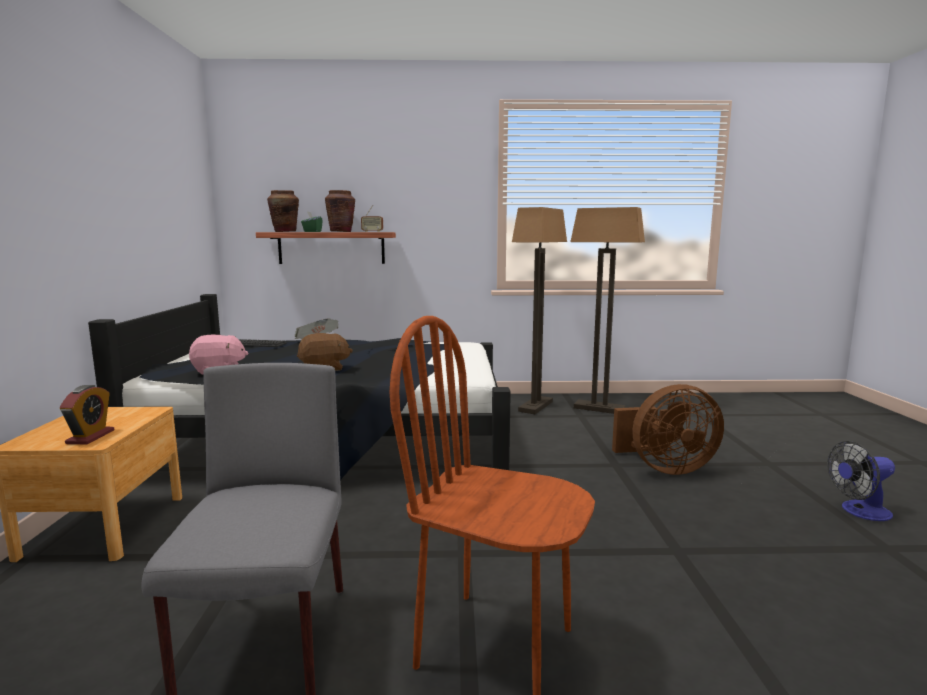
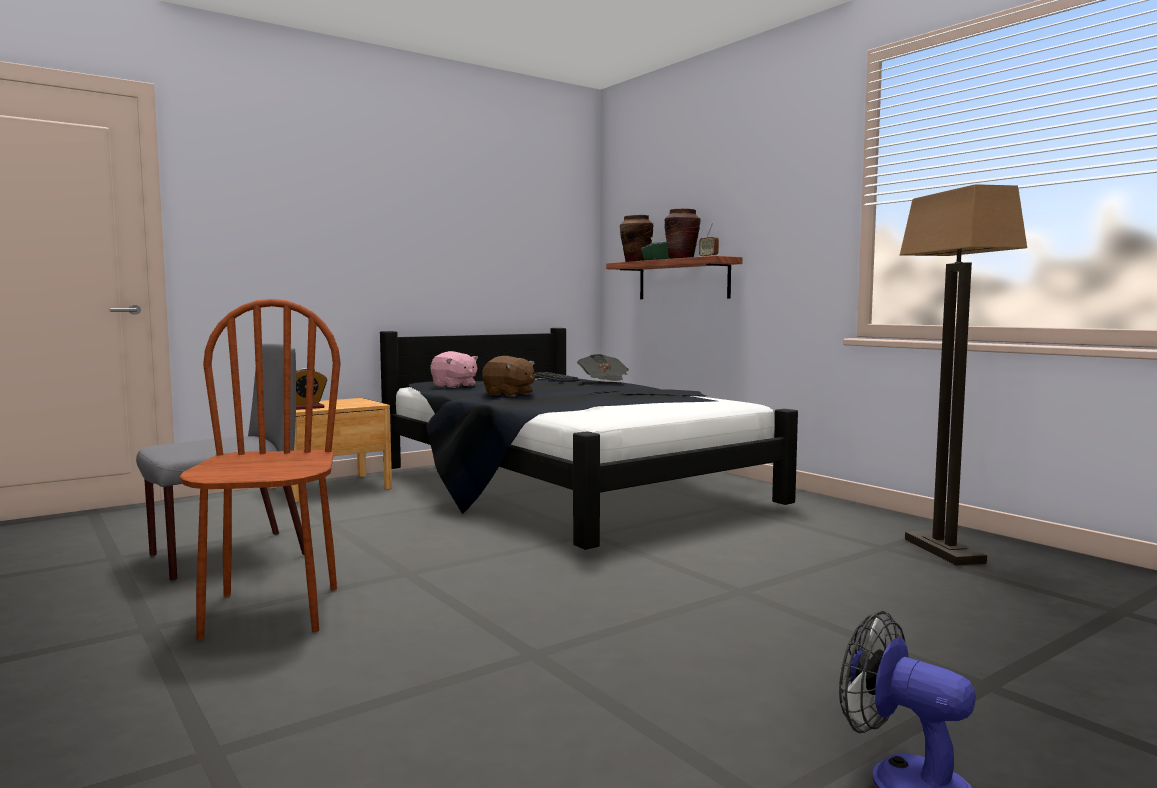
camera: 55 degrees right, 5 degrees down
floor lamp [512,207,567,414] -> none
brown fan [612,384,724,475] -> none

